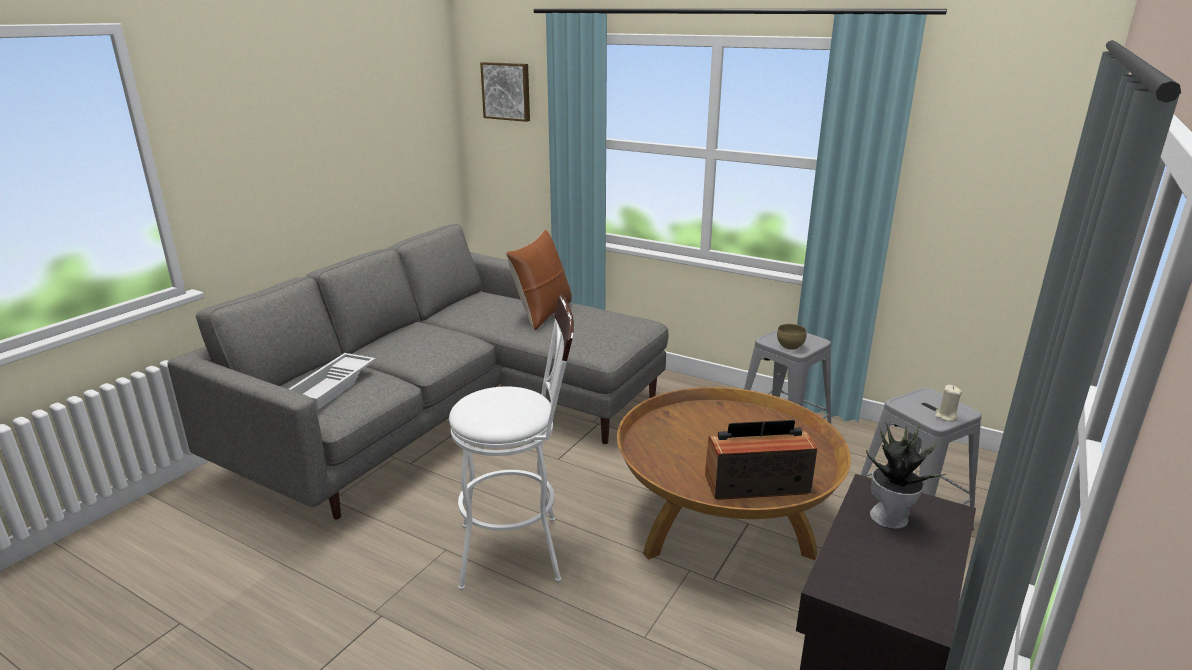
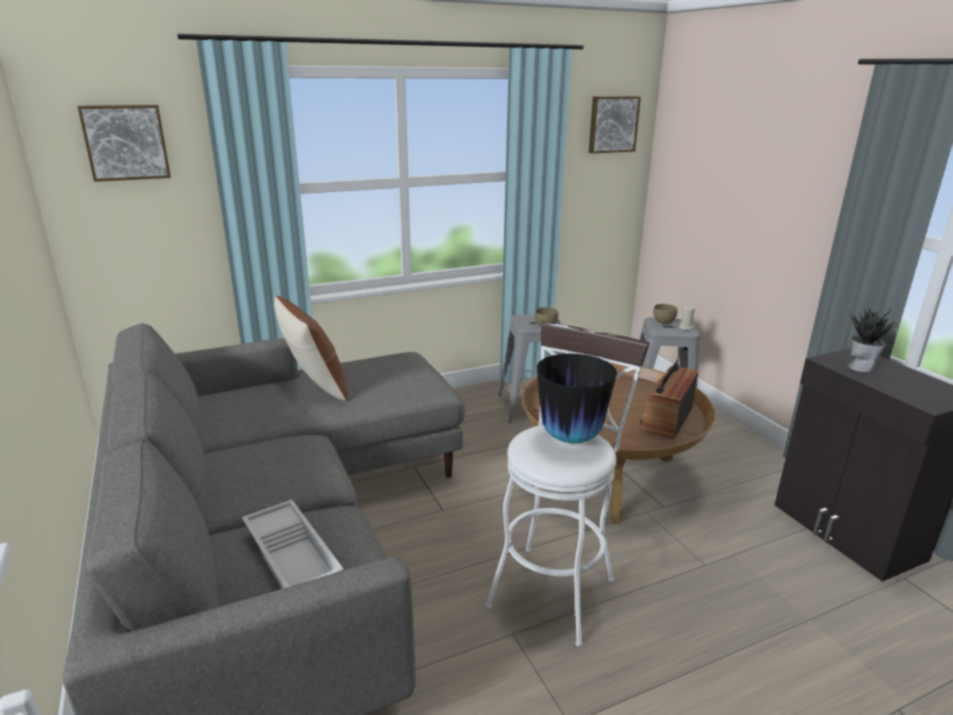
camera: 55 degrees left, 0 degrees up
none -> vase [537,353,617,443]
none -> picture [589,96,641,153]
none -> brown bowl [653,304,678,324]

